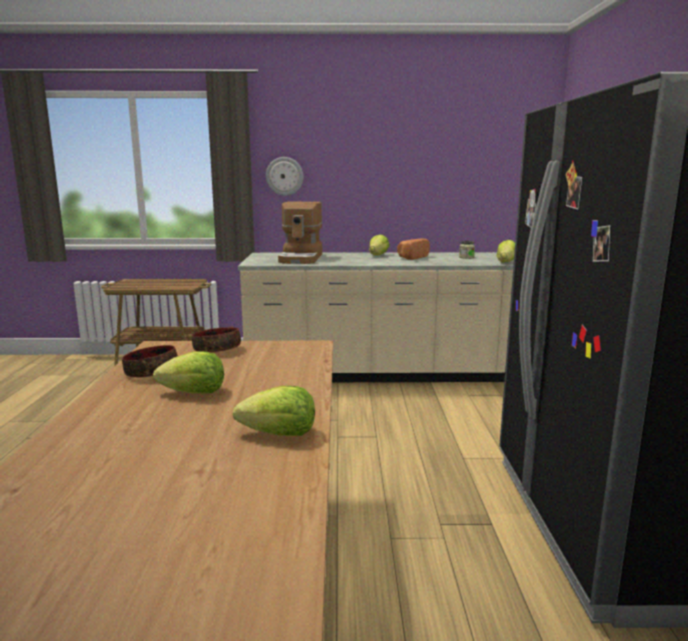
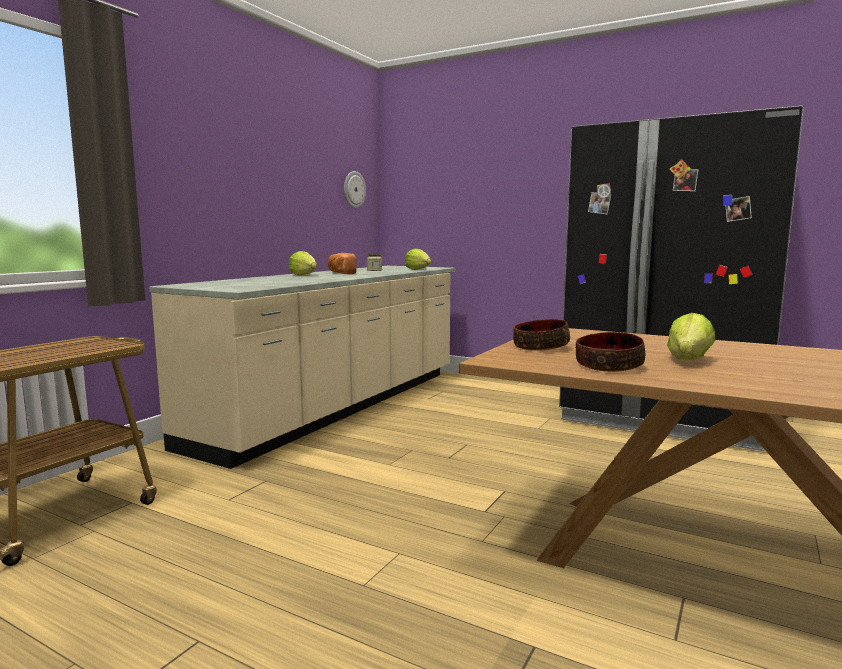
camera: 60 degrees left, 5 degrees down
lettuce [233,386,315,436] -> none
wall clock [266,157,303,196] -> wall clock moved to [344,171,366,209]
coffee machine [278,202,322,264] -> none

